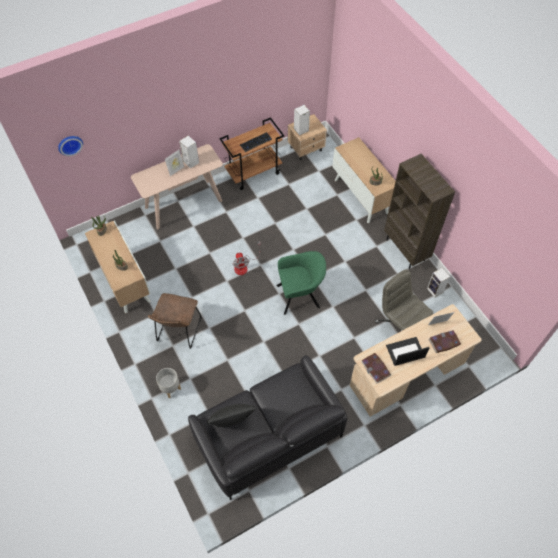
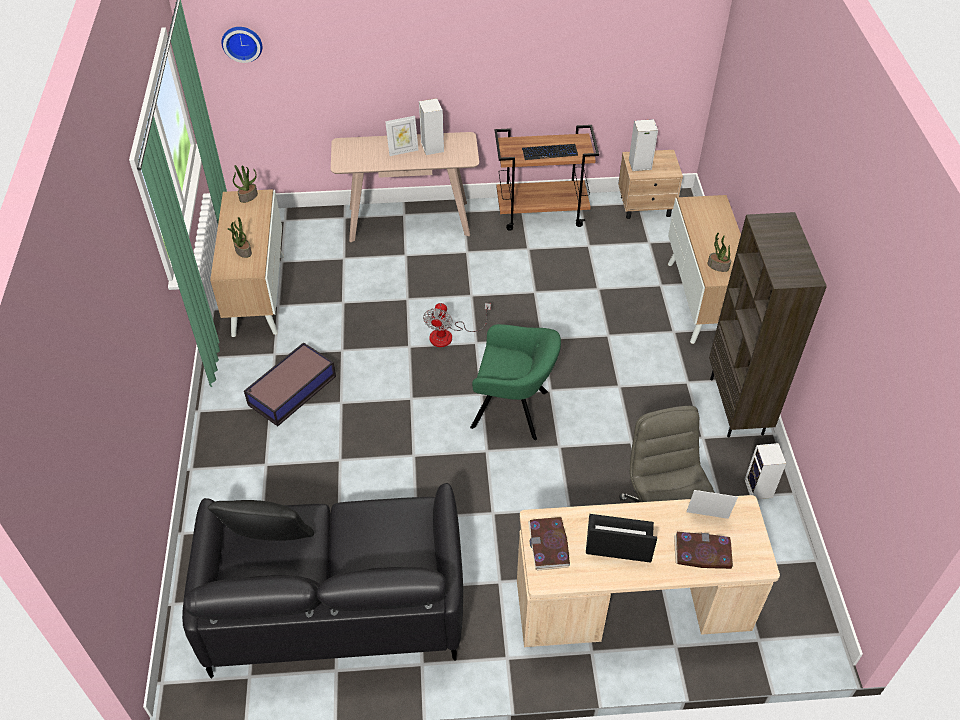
camera: 25 degrees right, 10 degrees down
brown chair [148,293,201,349] -> storage box [244,342,336,426]
grey planter [156,368,181,398] -> none

